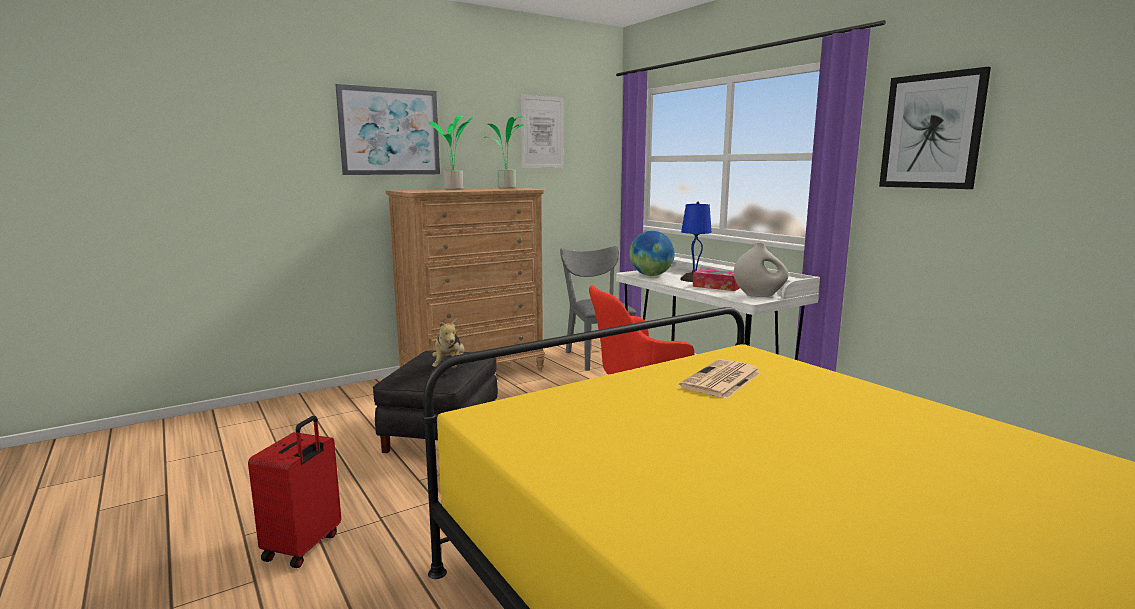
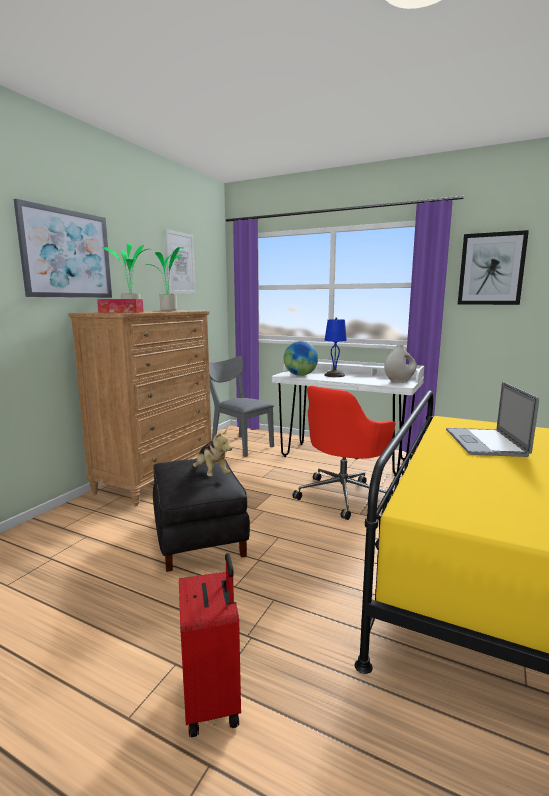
camera: 30 degrees left, 0 degrees up
newspaper [679,359,761,399] -> laptop [446,382,539,457]
tissue box [693,269,740,291] -> tissue box moved to [97,299,144,313]

